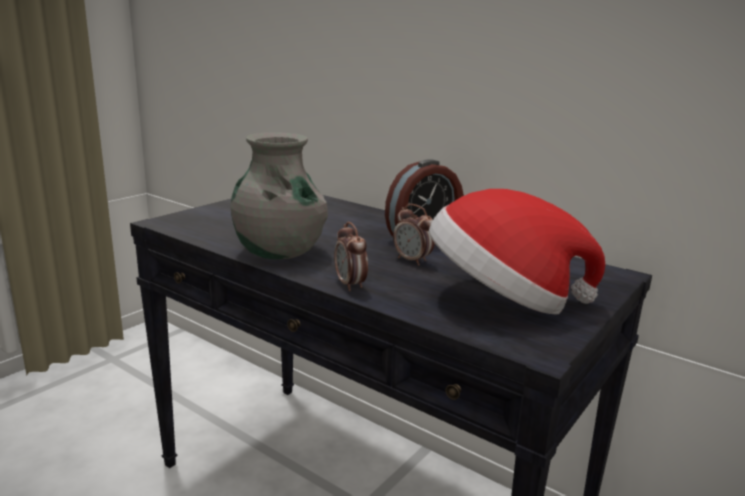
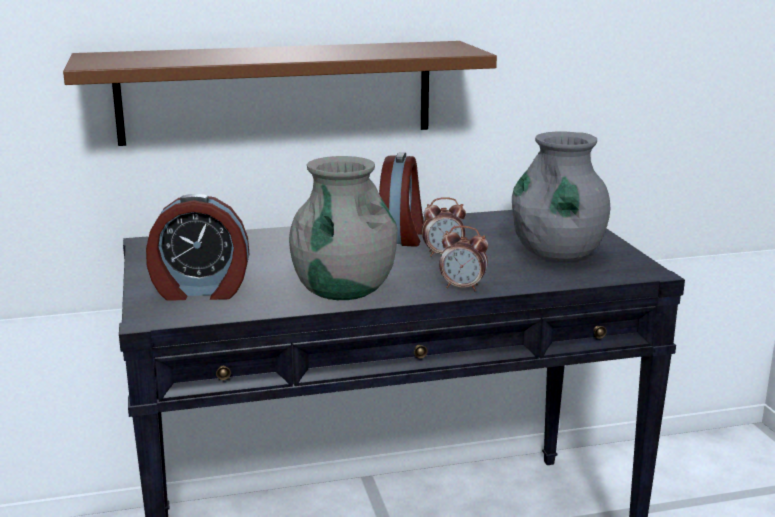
camera: 50 degrees left, 0 degrees up
hat [429,189,606,315] -> grey vase [512,131,610,261]
none -> brown shelf [63,41,497,146]
none -> alarm clock [146,194,249,301]

